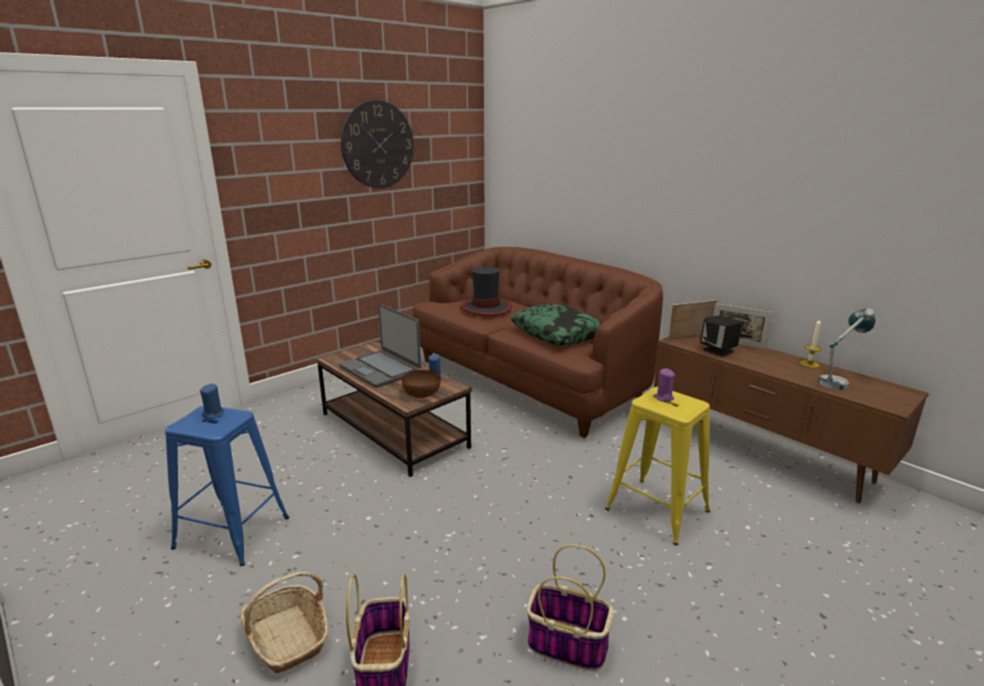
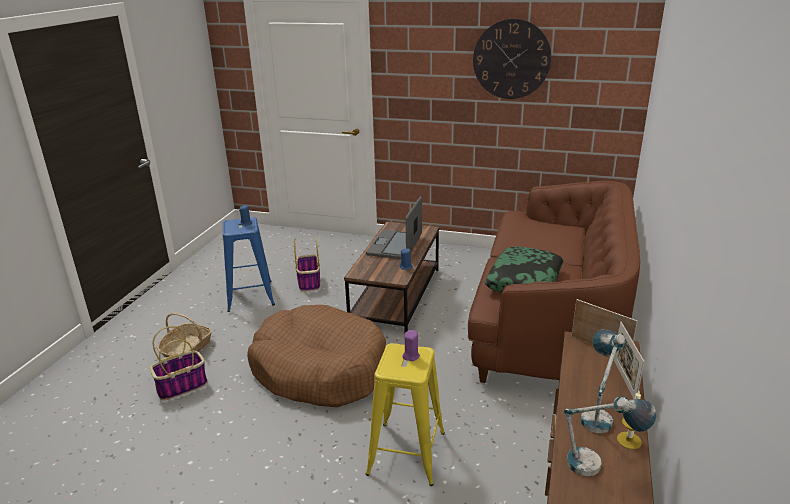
camera: 60 degrees right, 5 degrees up
brown bowl [402,370,441,398] -> none
hat [460,267,512,316] -> none
basket [527,544,614,671] -> basket moved to [293,237,320,291]
black speaker [700,315,743,357] -> none
none -> brown dog bed [247,305,386,407]
none -> table lamp [580,329,625,433]

